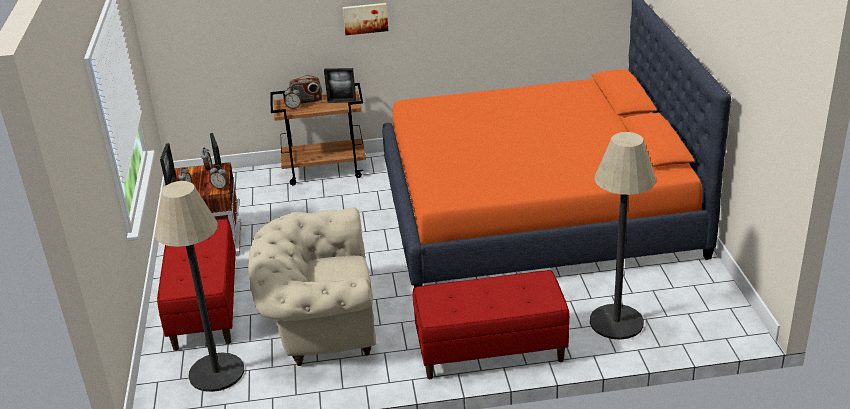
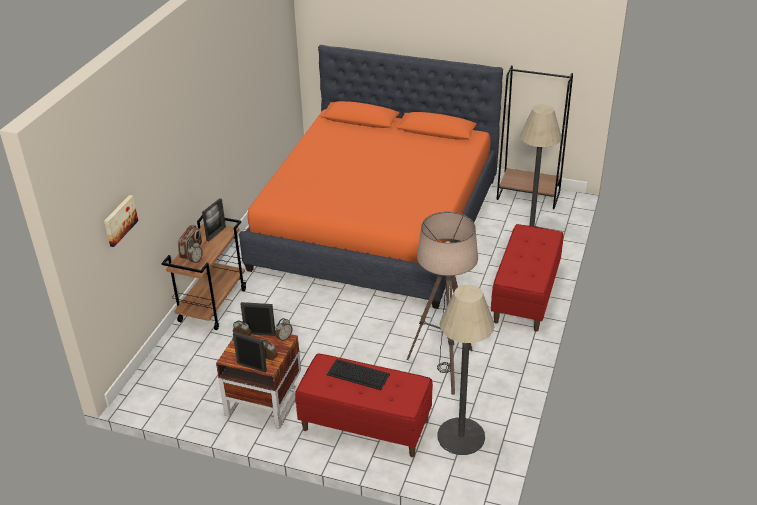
camera: 65 degrees left, 5 degrees up
beige armchair [248,207,376,366] -> floor lamp [407,212,478,395]
picture [343,3,388,35] -> picture moved to [104,195,138,247]
none -> keyboard [327,359,390,390]
none -> clothes rack [497,65,573,209]

